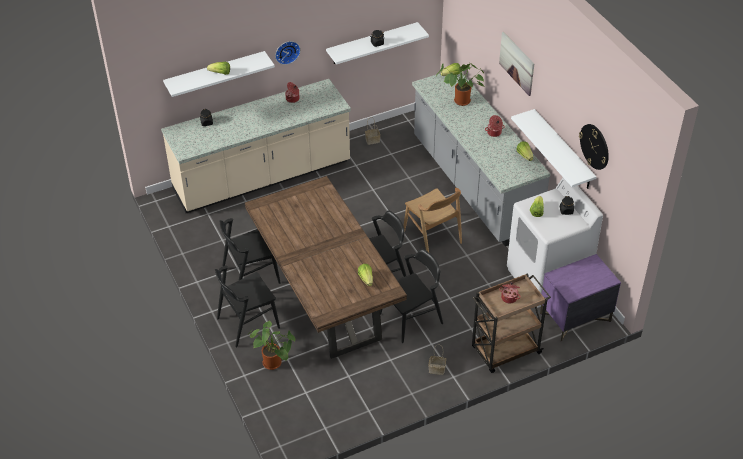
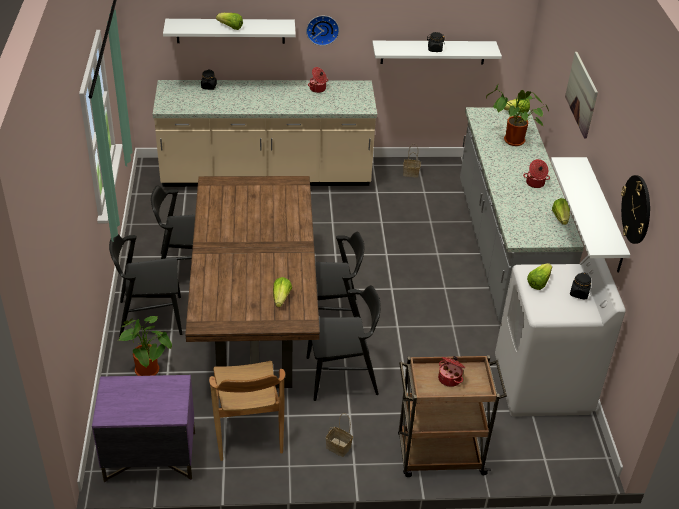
camera: 20 degrees right, 5 degrees down
brown chair [404,188,462,252] -> brown chair moved to [209,361,285,461]
purple nightstand [540,254,621,342] -> purple nightstand moved to [92,375,195,483]

